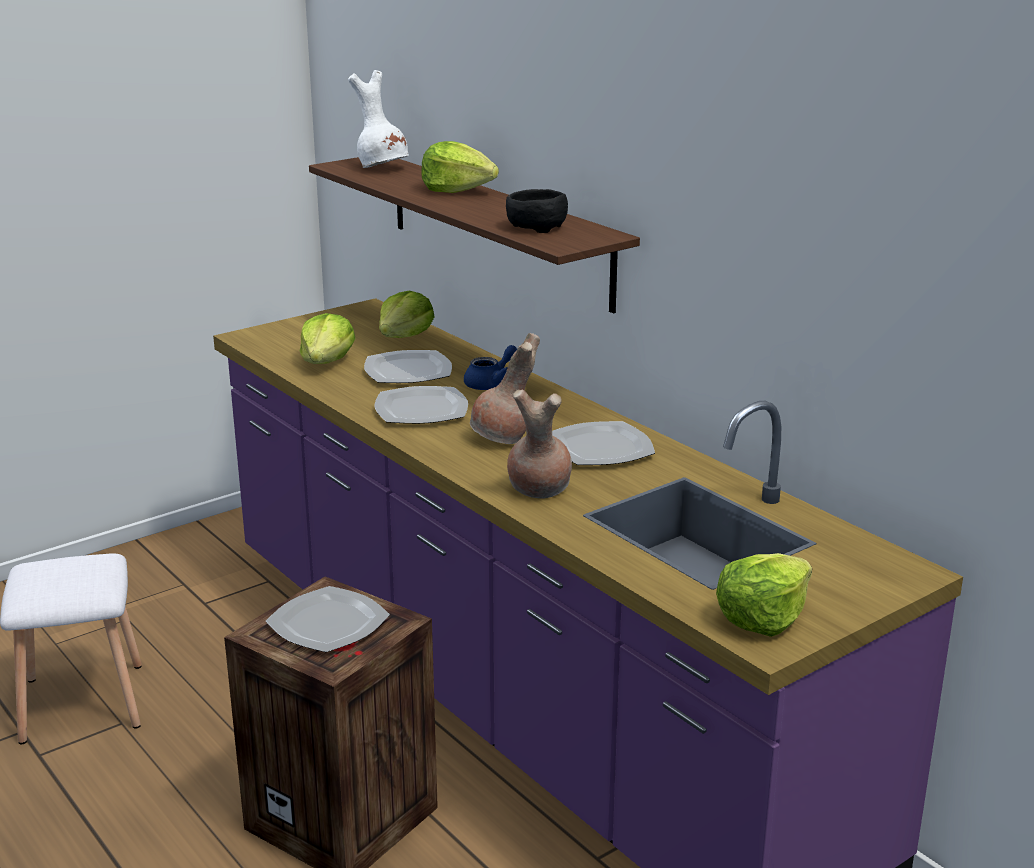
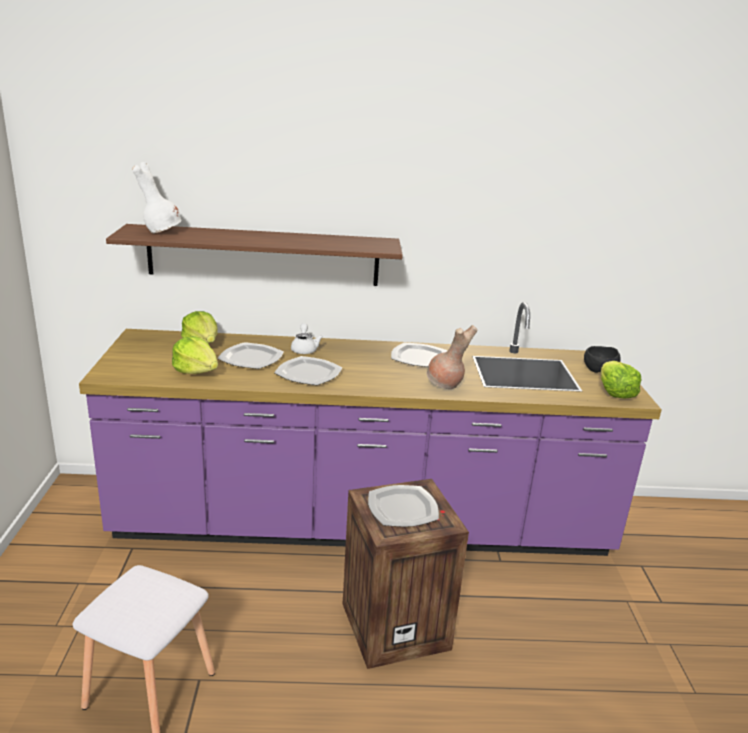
camera: 55 degrees left, 0 degrees up
lettuce [422,141,499,193] -> none
blue teapot [464,345,517,390] -> white teapot [291,323,323,354]
brown vase [470,333,540,444] -> none
black bowl [506,189,568,233] -> black bowl moved to [584,346,621,373]

